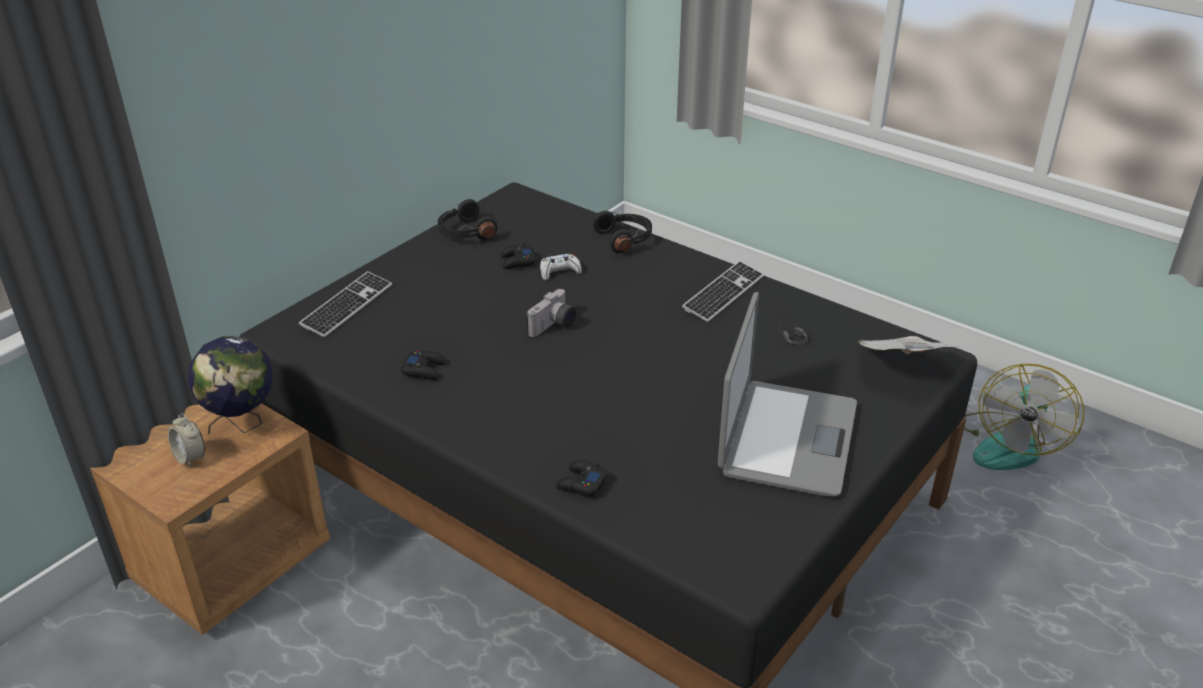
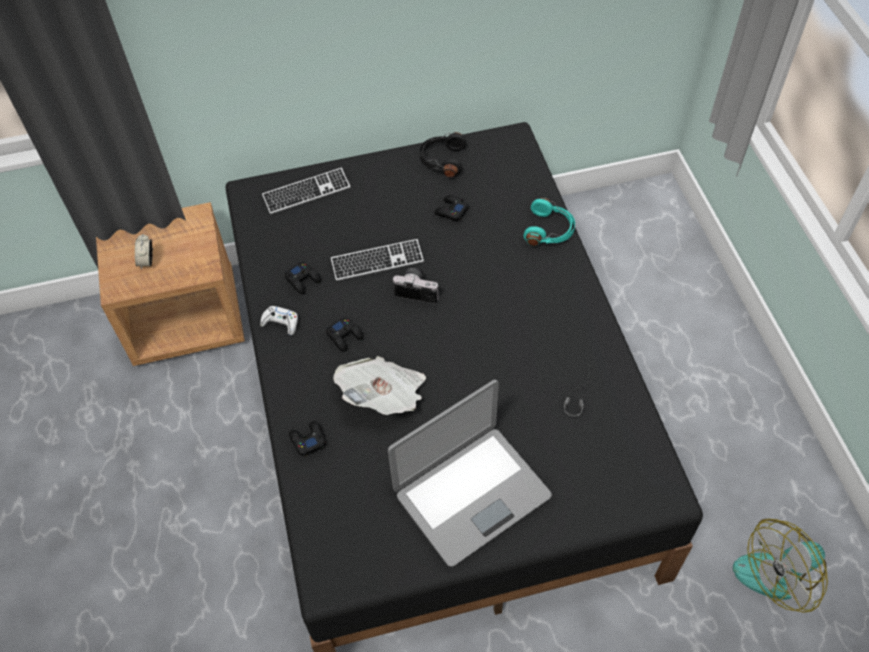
camera: 40 degrees right, 20 degrees up
globe [188,336,273,434] -> none
camera [525,289,576,337] -> camera turned 150 degrees counterclockwise [393,267,439,303]
white game controller [540,254,582,280] -> white game controller moved to [260,306,298,335]
black headphones [593,211,652,253] -> turquoise headphones [524,197,575,246]
keyboard [682,261,764,322] -> keyboard moved to [331,239,424,281]
newspaper [858,336,960,354] -> newspaper moved to [333,356,426,415]
none -> black game controller [326,317,364,352]

